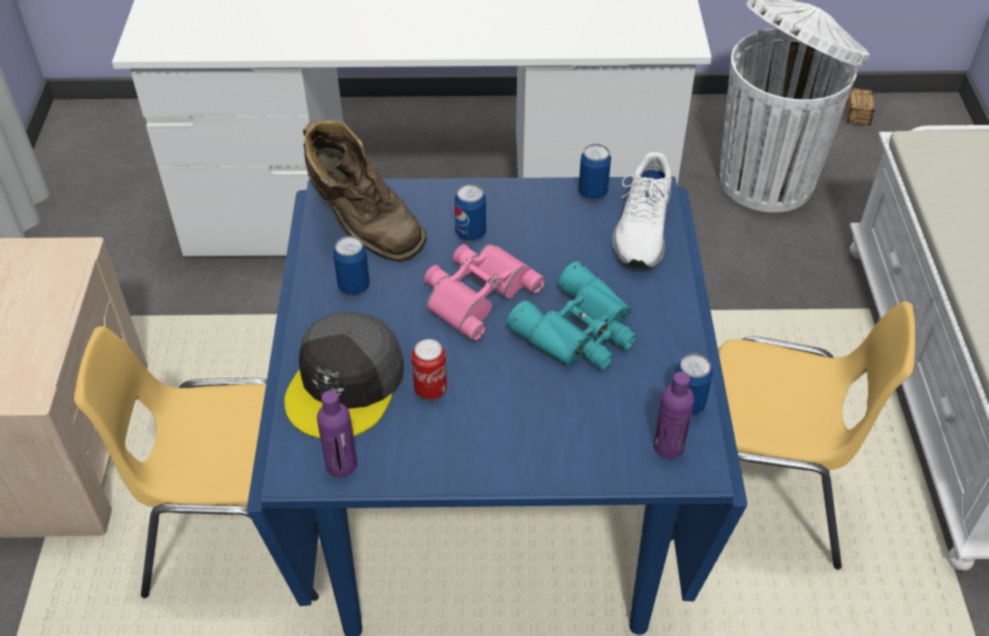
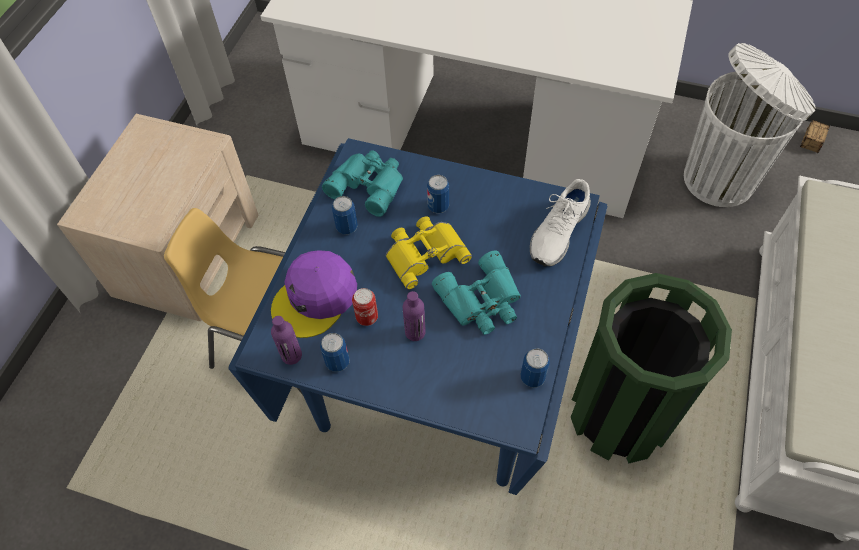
camera: 20 degrees right, 10 degrees up
grey cap [284,312,404,439] -> purple cap [271,250,357,338]
brown boot [303,120,427,262] -> turquoise binoculars [322,151,403,217]
pink binoculars [424,244,545,341] -> yellow binoculars [386,216,472,289]
can [578,144,611,200] -> can moved to [320,333,350,372]
purple bottle [653,372,694,459] -> purple bottle moved to [403,291,426,341]
yellow chair [671,301,915,570] -> green trash can [571,273,732,464]

